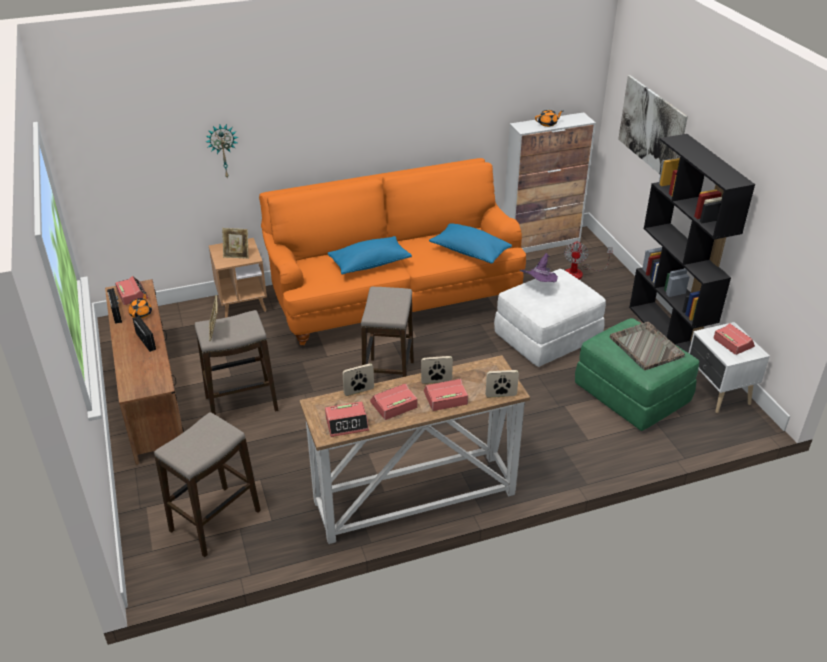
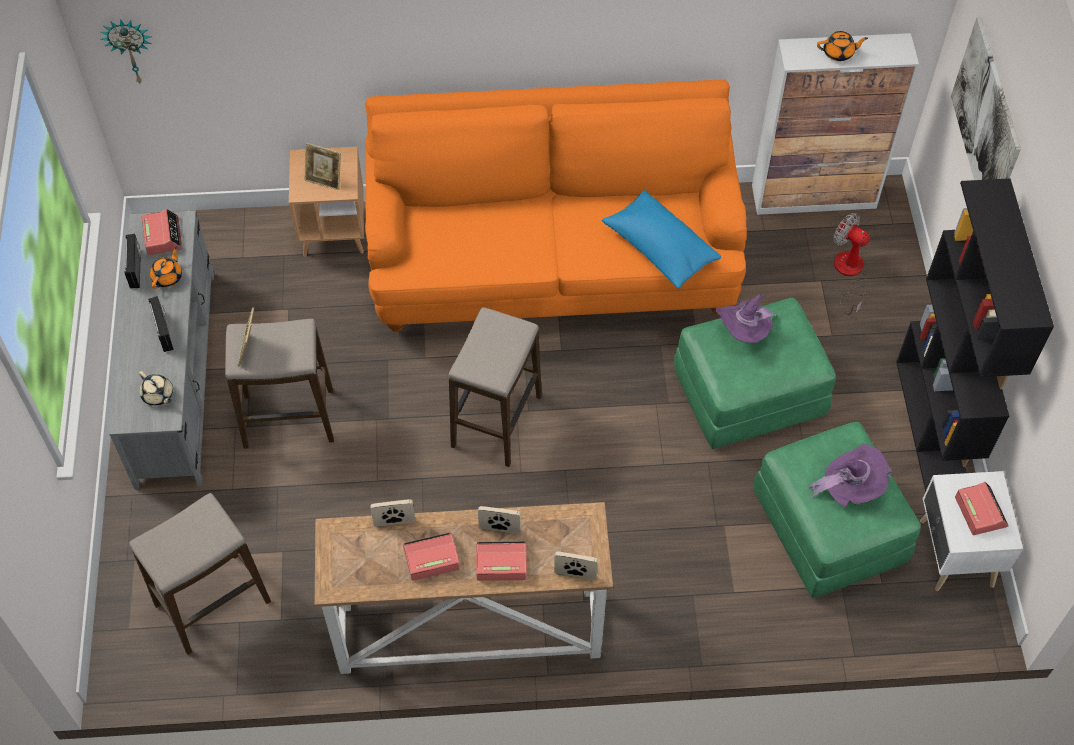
camera: 15 degrees right, 20 degrees up
brown tv stand [105,279,184,465] -> grey tv stand [109,210,214,489]
wall clock [206,124,238,179] -> wall clock moved to [100,19,152,83]
alarm clock [325,402,369,437] -> none
blue pillow [328,236,412,275] -> none
white ottoman [494,269,606,367] -> green ottoman [674,298,836,449]
fan [564,241,613,279] -> fan turned 105 degrees clockwise [834,213,870,315]
grey tray [610,322,685,370] -> purple hat [809,444,892,507]
none -> beige teapot [139,371,173,406]

